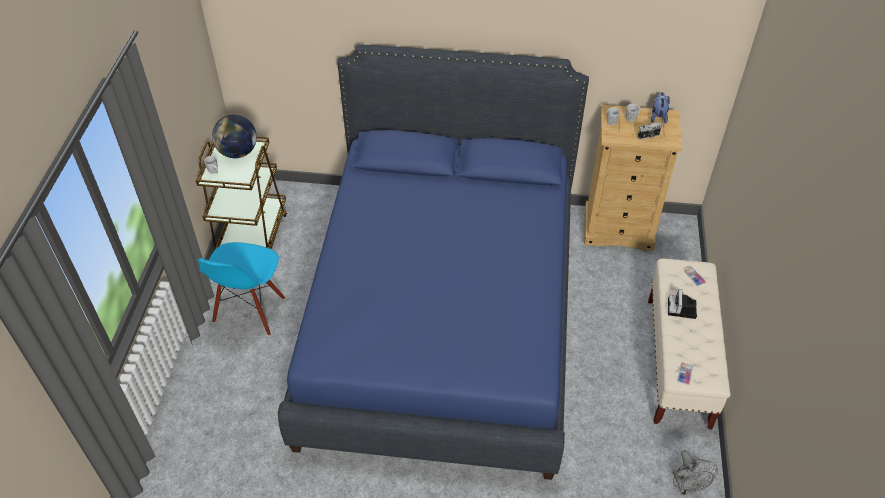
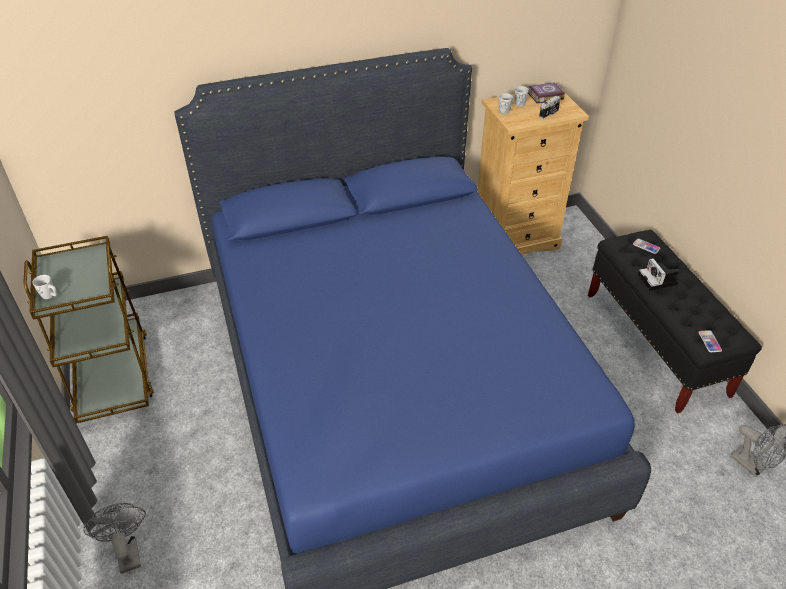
camera: 25 degrees left, 5 degrees down
blue chair [197,242,285,336] -> none
globe [212,115,257,158] -> none
beige bench [648,259,731,429] -> black bench [588,230,762,413]
plush toy [651,92,670,124] -> book [528,82,565,104]
none -> grey fan [83,503,146,574]

